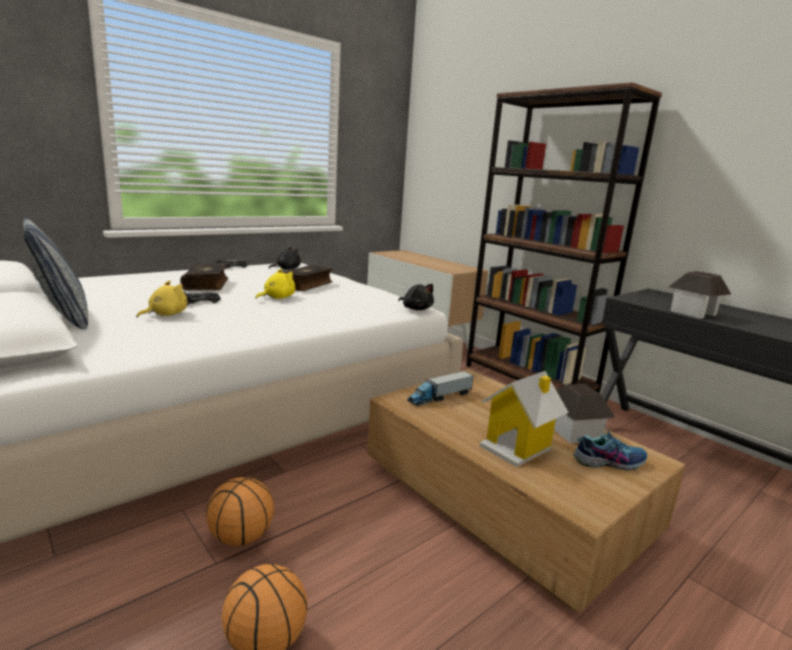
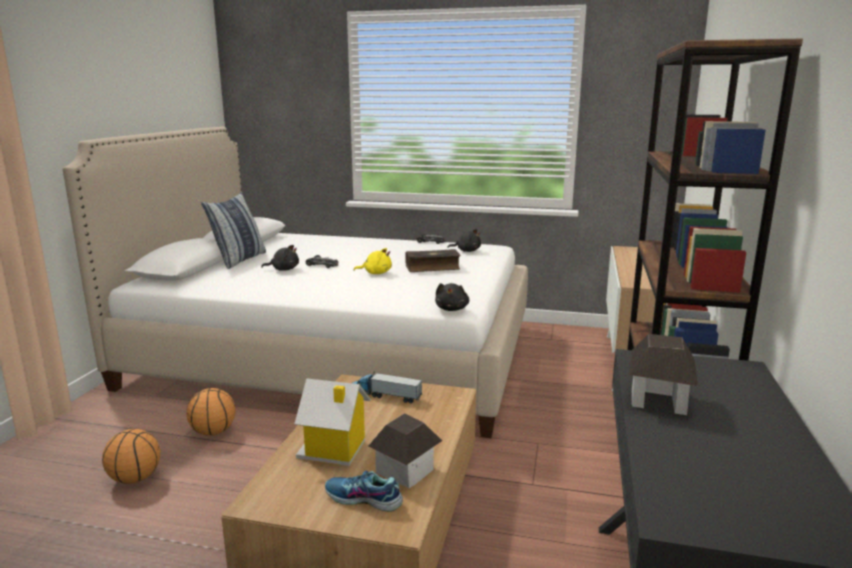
camera: 55 degrees right, 0 degrees up
yellow plush toy [137,280,187,318] -> black plush toy [261,245,299,271]
book [180,263,228,290] -> none
shoe [574,428,647,471] -> shoe turned 150 degrees clockwise [325,471,403,512]

